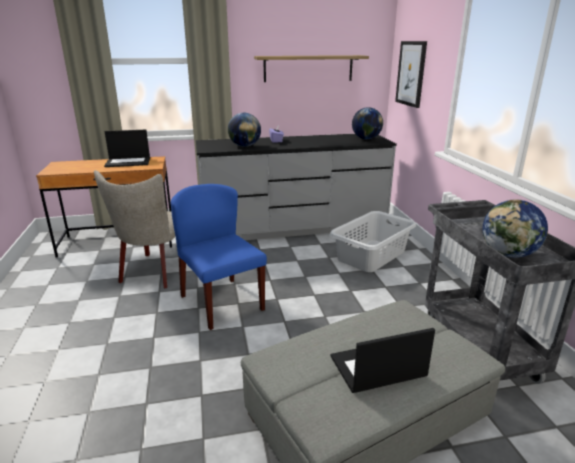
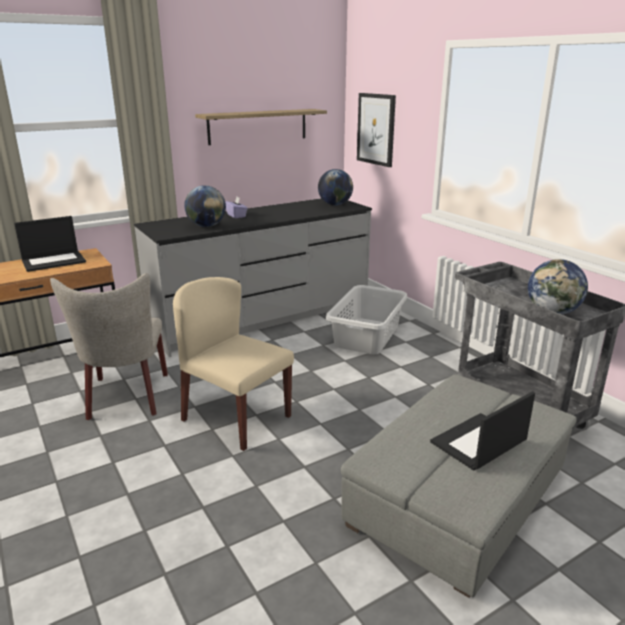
camera: 20 degrees left, 0 degrees up
blue chair [171,184,267,330] -> beige chair [173,277,294,451]

